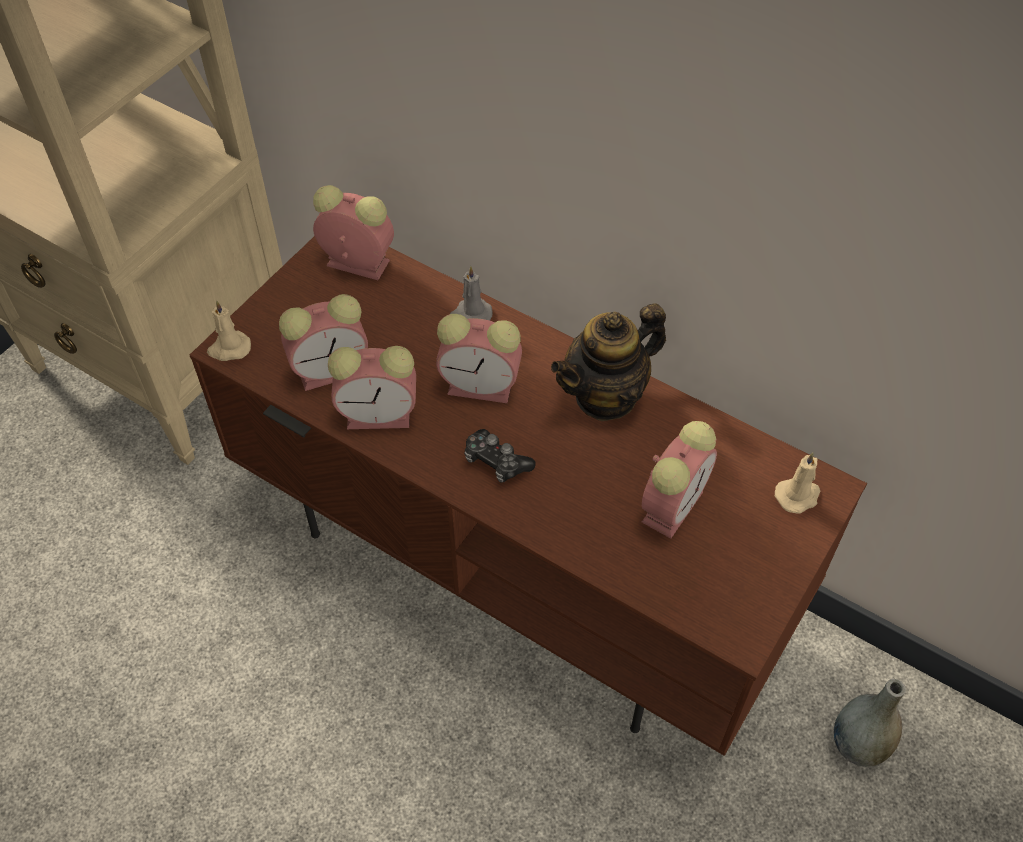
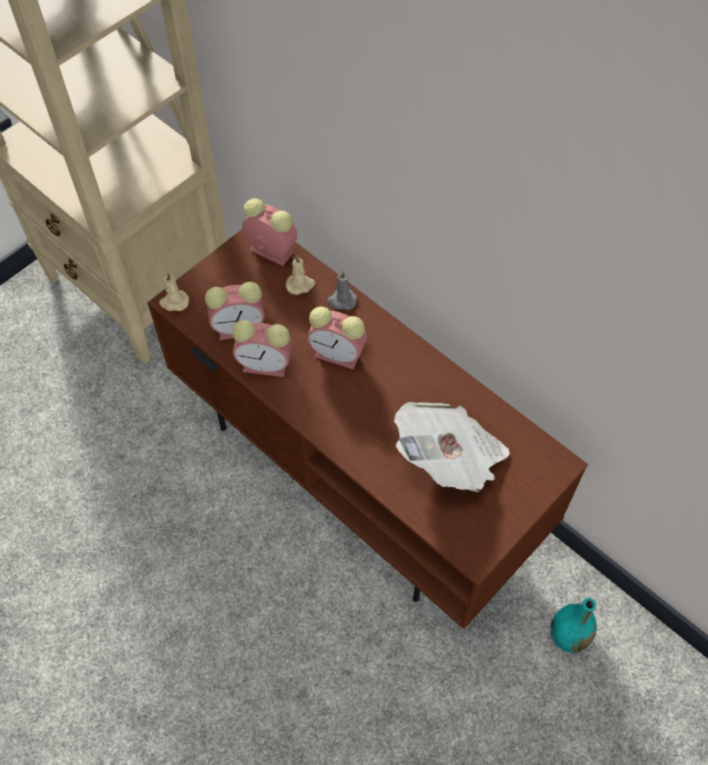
camera: 10 degrees right, 5 degrees up
game controller [464,429,536,483] -> none
teapot [551,303,666,421] -> none
alarm clock [642,421,717,539] -> newspaper [394,402,510,492]
beige candle [775,452,820,514] -> beige candle moved to [286,255,315,295]
grey vase [834,679,906,767] -> turquoise vase [550,598,597,653]

